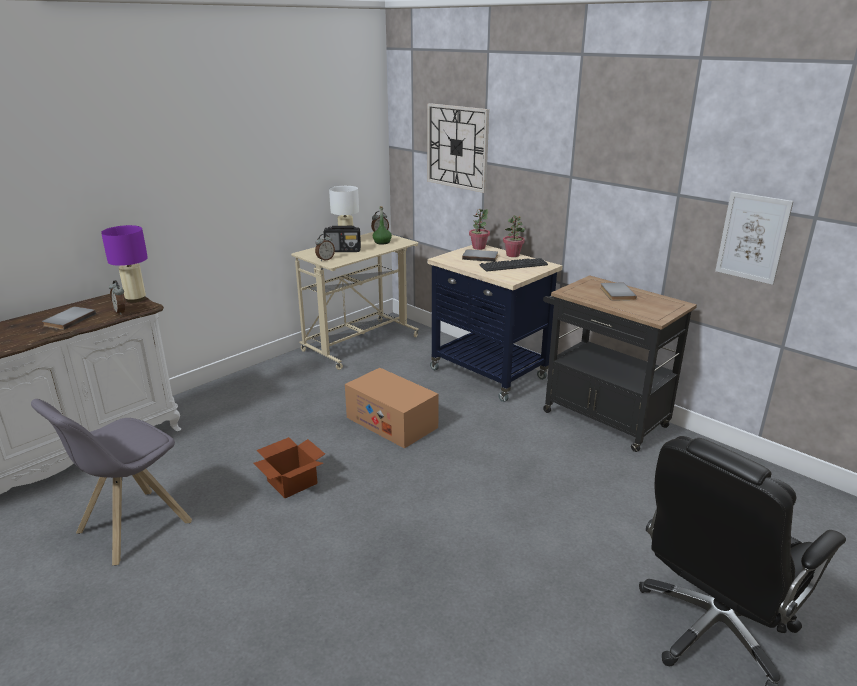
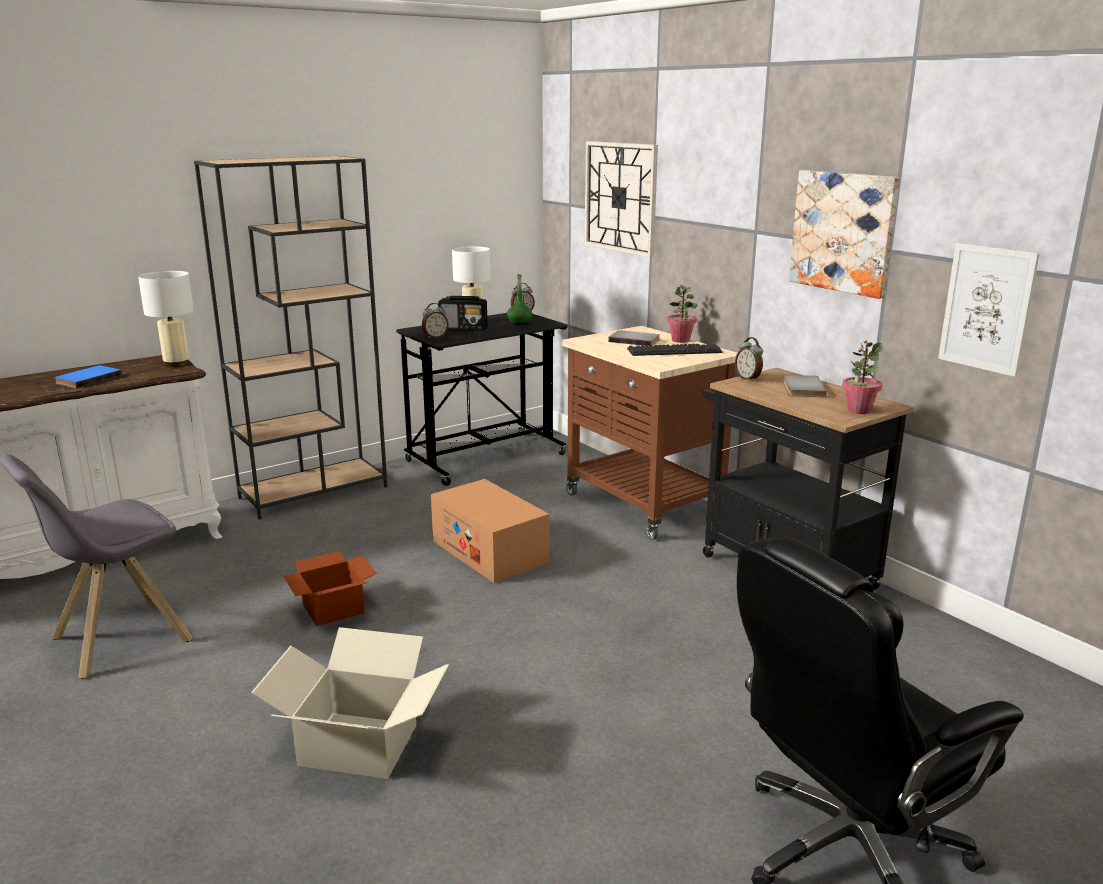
camera: 10 degrees right, 5 degrees down
grey book [42,307,96,330] -> blue book [54,365,122,388]
purple table lamp [101,225,148,303] -> white table lamp [138,271,194,367]
alarm clock [109,280,125,315] -> alarm clock moved to [735,337,763,382]
beige desk [291,232,419,370] -> black desk [396,313,567,486]
blue cart [427,245,562,402] -> brown cart [562,326,737,540]
potted plant [469,208,490,250] -> potted plant moved to [842,341,883,414]
none -> bookcase [194,156,388,520]
none -> cardboard box [251,627,449,779]
none -> picture [789,170,900,299]

